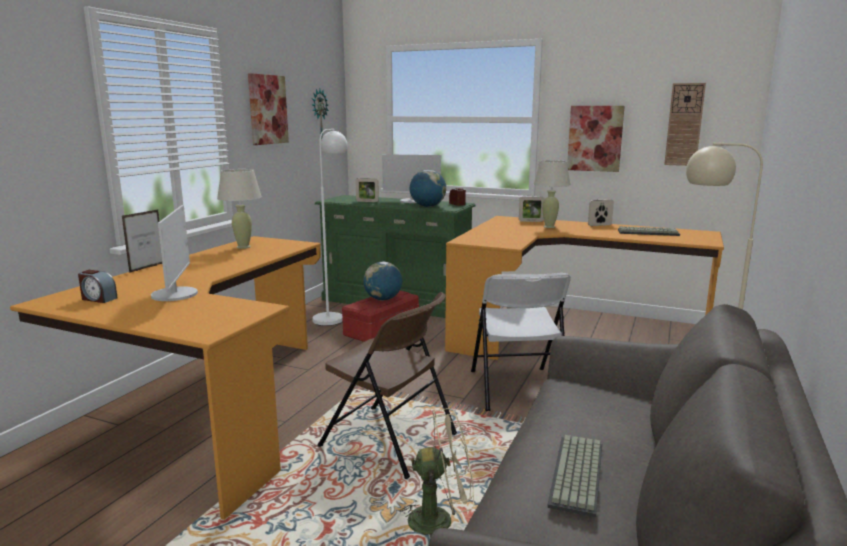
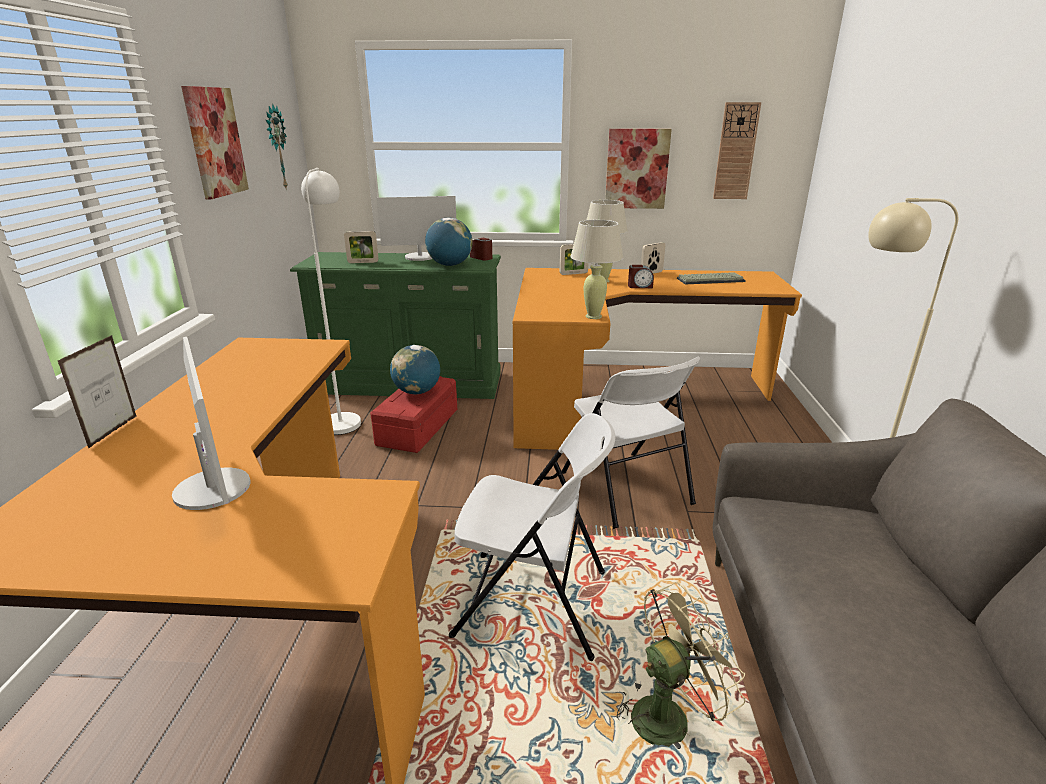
camera: 20 degrees left, 10 degrees up
alarm clock [78,270,118,303] -> alarm clock moved to [628,265,654,288]
beige table lamp [217,169,262,249] -> beige table lamp moved to [571,220,623,319]
brown chair [317,292,457,479] -> white chair [449,413,615,661]
keyboard [547,435,602,517] -> none

